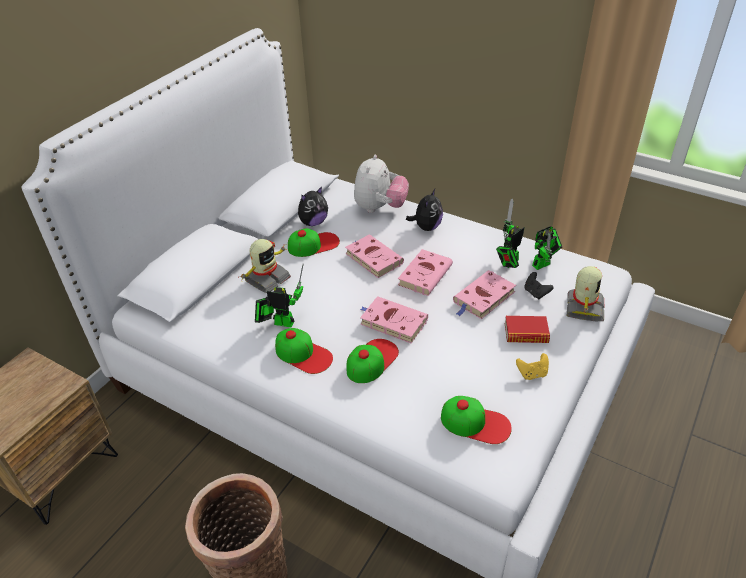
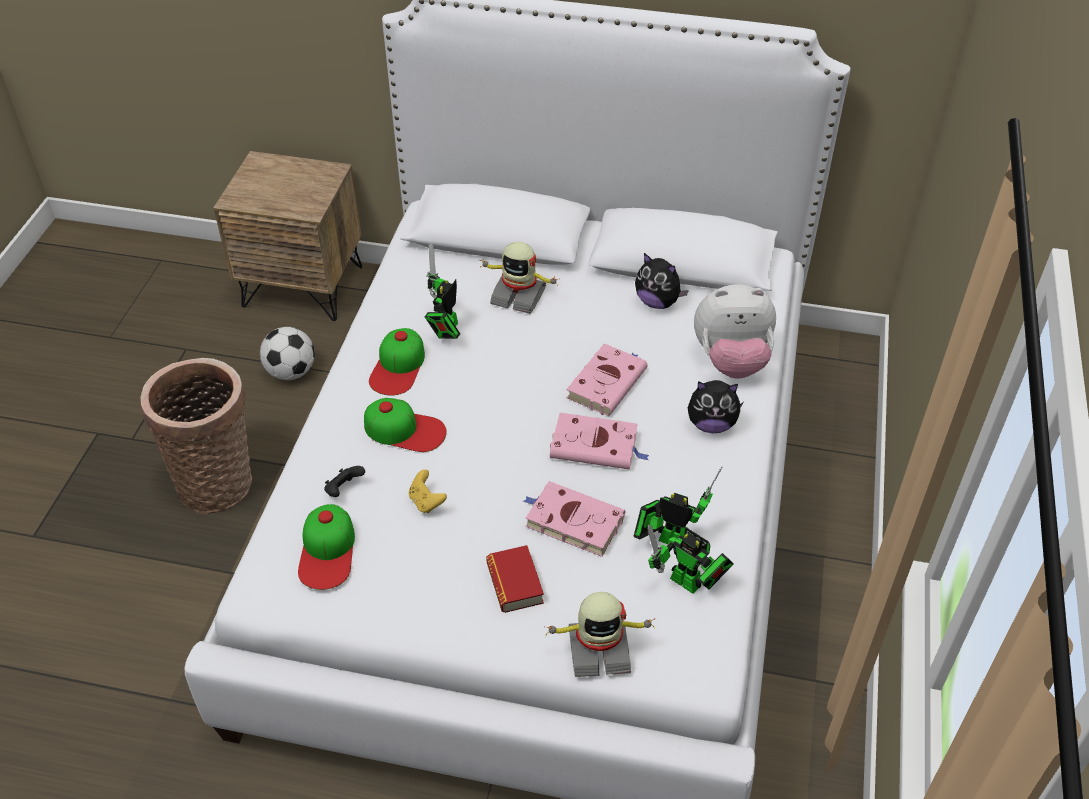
camera: 70 degrees right, 5 degrees up
toy robot [255,263,304,328] -> toy robot turned 150 degrees counterclockwise [424,243,460,339]
cap [288,228,340,257] -> none
pink book [360,296,428,343] -> none
yellow game controller [516,353,549,380] -> yellow game controller moved to [409,469,447,513]
black game controller [524,272,554,299] -> black game controller moved to [324,466,365,497]
none -> football [260,327,315,380]

